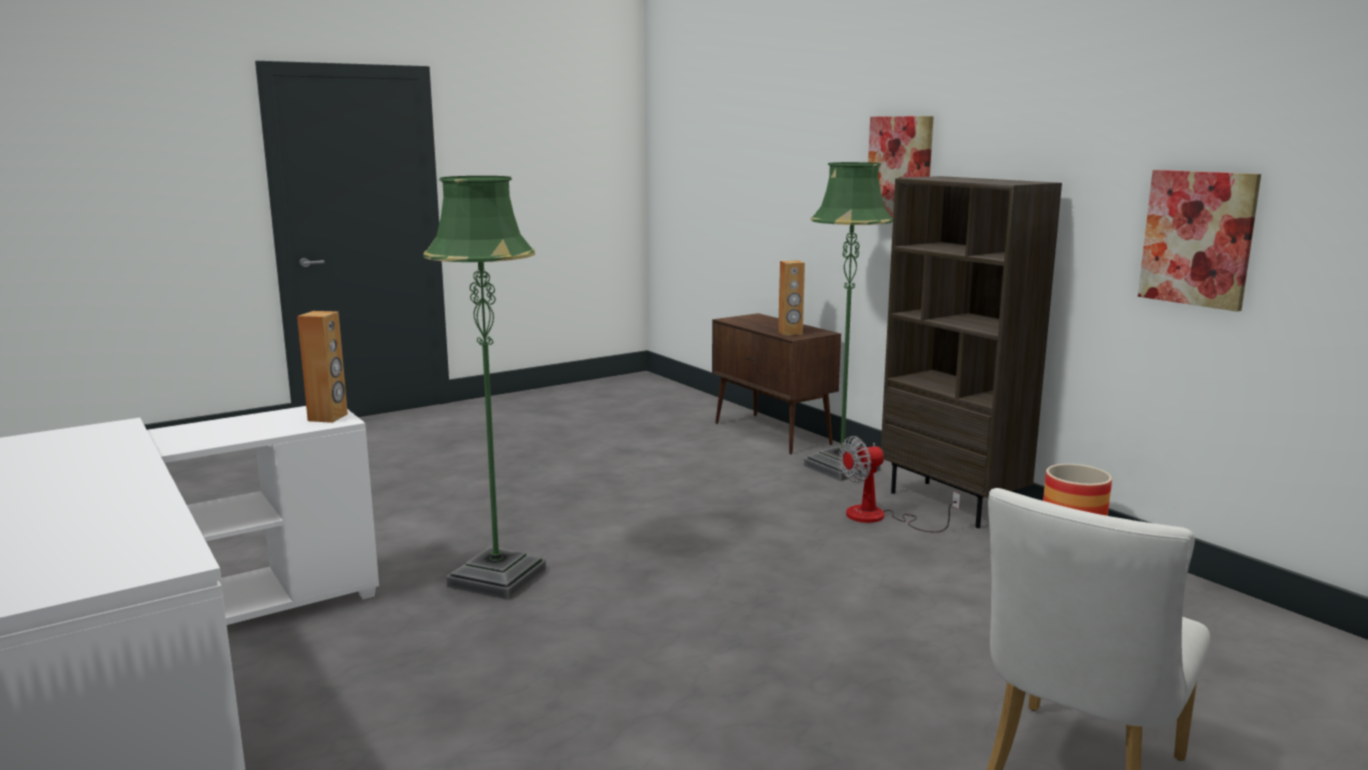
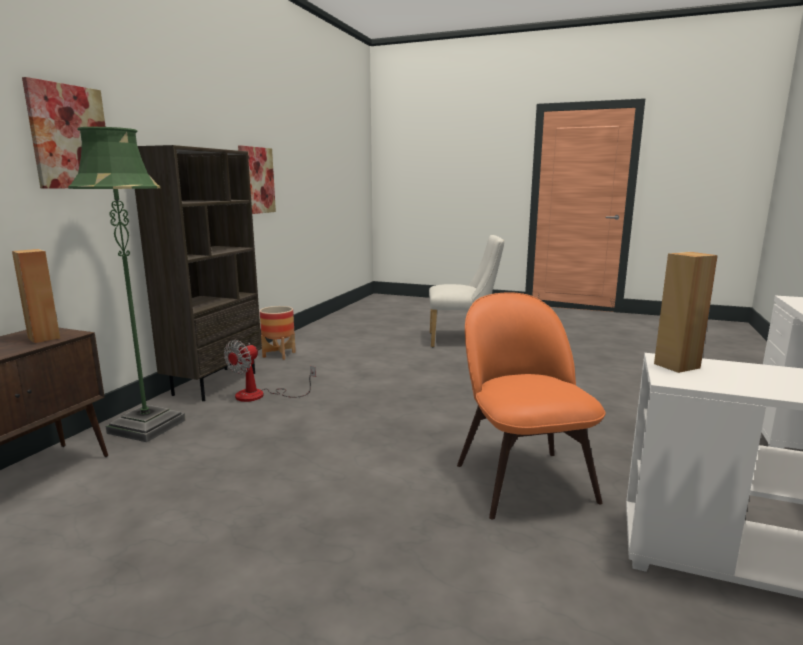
camera: 125 degrees left, 0 degrees up
green floor lamp [423,176,546,600] -> orange chair [457,292,606,519]
fan [839,436,960,533] -> fan turned 90 degrees clockwise [224,340,316,402]

